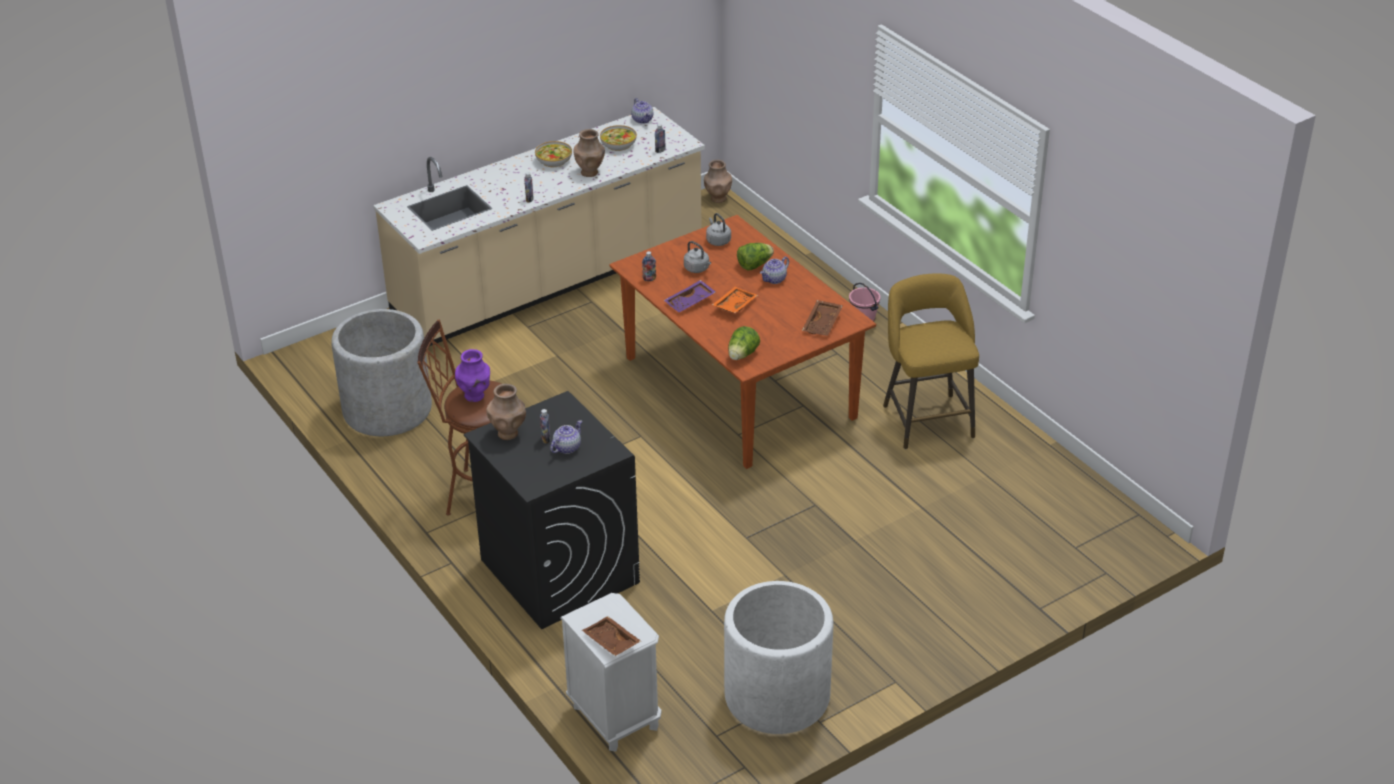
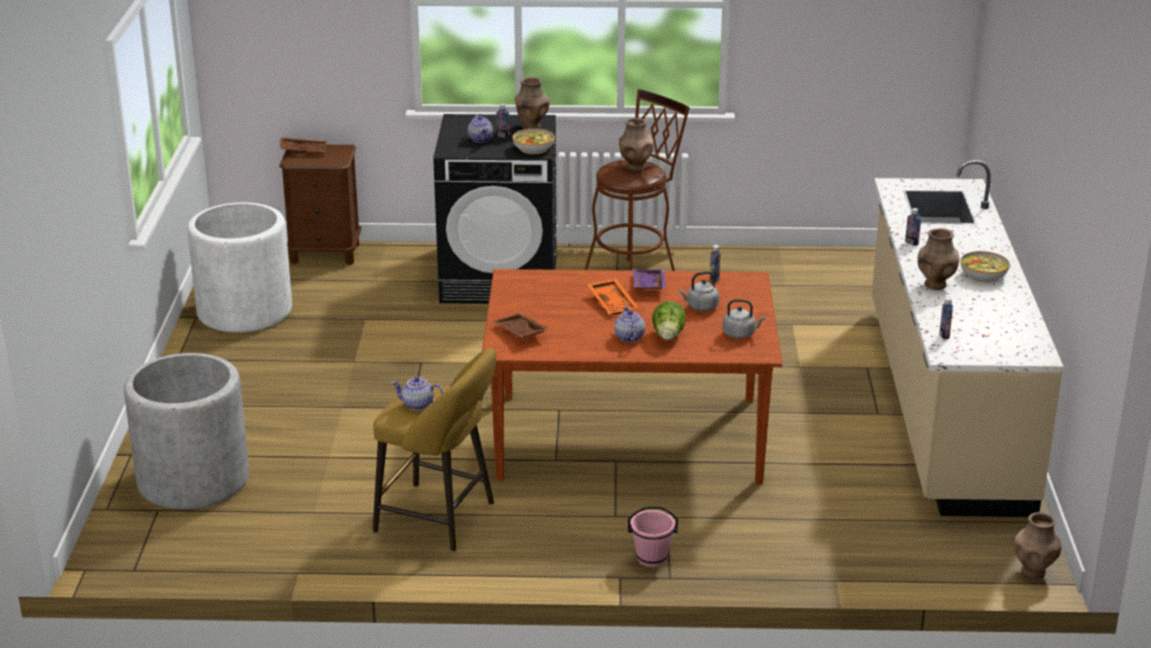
camera: 125 degrees right, 10 degrees down
grey planter [331,309,432,436] -> grey planter moved to [124,353,249,510]
purple vase [455,349,490,402] -> brown vase [619,118,654,171]
white nightstand [560,593,662,751] -> brown nightstand [279,145,361,265]
bowl [600,125,637,151] -> bowl moved to [512,128,555,154]
teapot [631,98,653,124] -> teapot moved to [391,377,443,410]
lettuce [728,326,760,360] -> none

